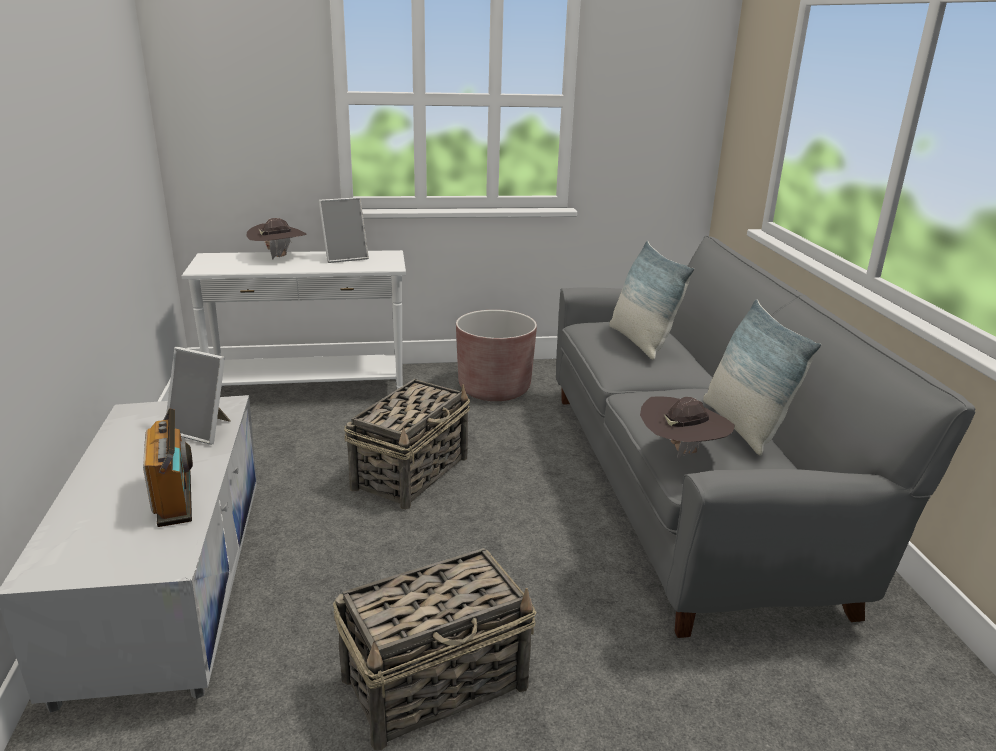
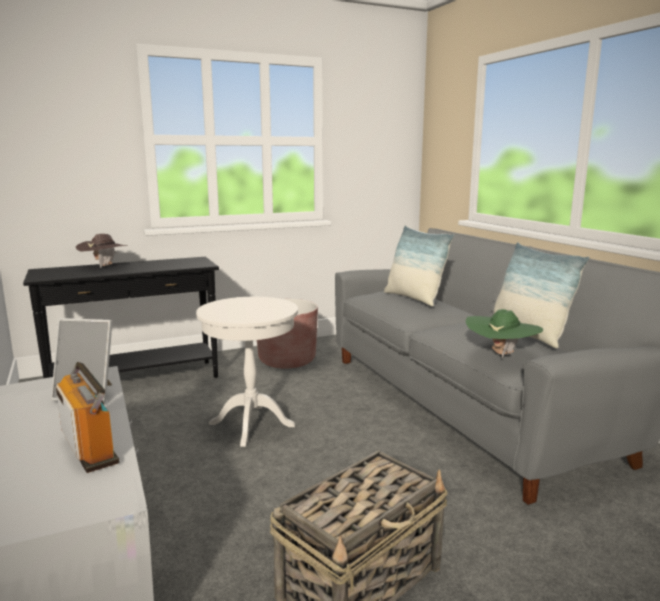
camera: 15 degrees left, 10 degrees down
white console table [182,250,406,389] -> black console table [23,257,219,378]
picture frame [319,197,369,263] -> none
basket [344,379,470,510] -> white side table [196,297,298,447]
brown hat [640,396,735,459] -> green hat [466,309,543,359]

